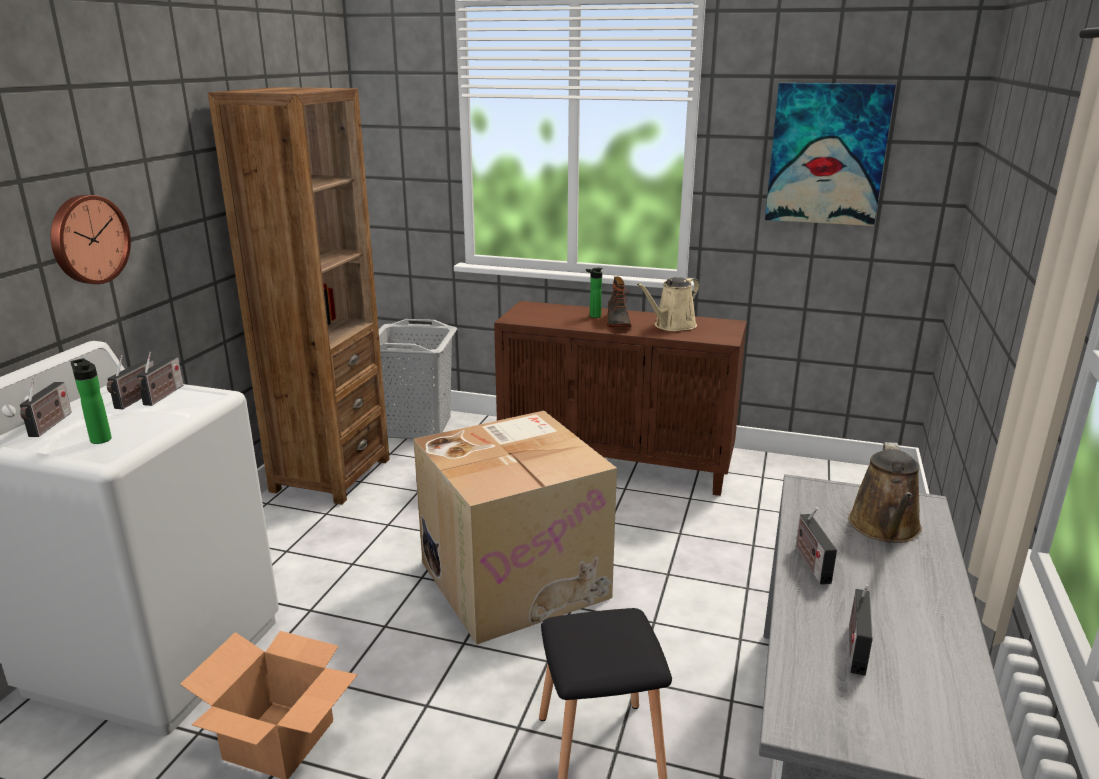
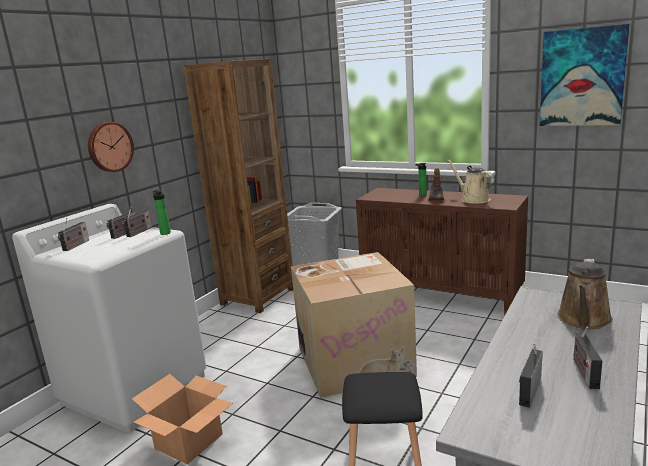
camera: 15 degrees right, 5 degrees down
bottle [71,358,112,444] -> bottle moved to [153,190,171,235]
beige watering can [637,277,700,331] -> beige watering can turned 90 degrees clockwise [447,159,494,203]
radio [795,508,837,584] -> radio moved to [573,327,602,389]

